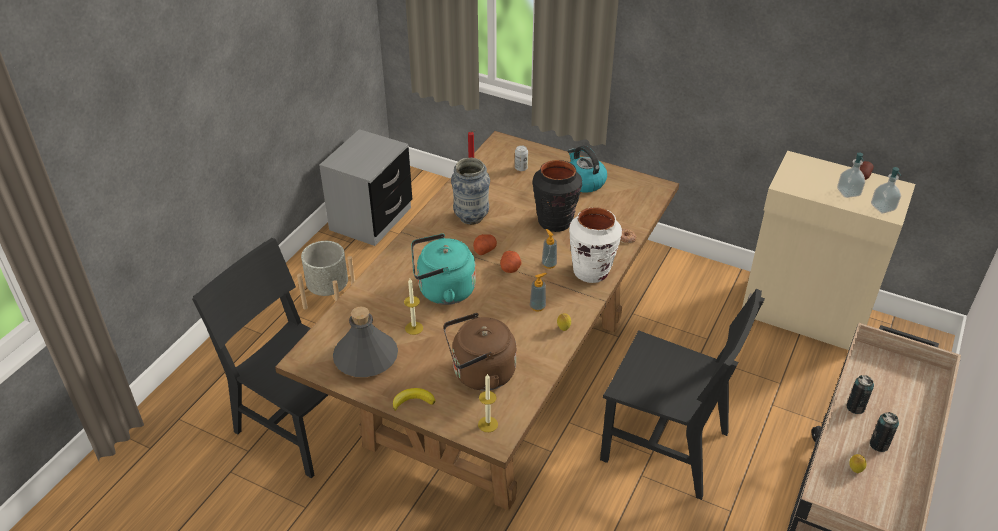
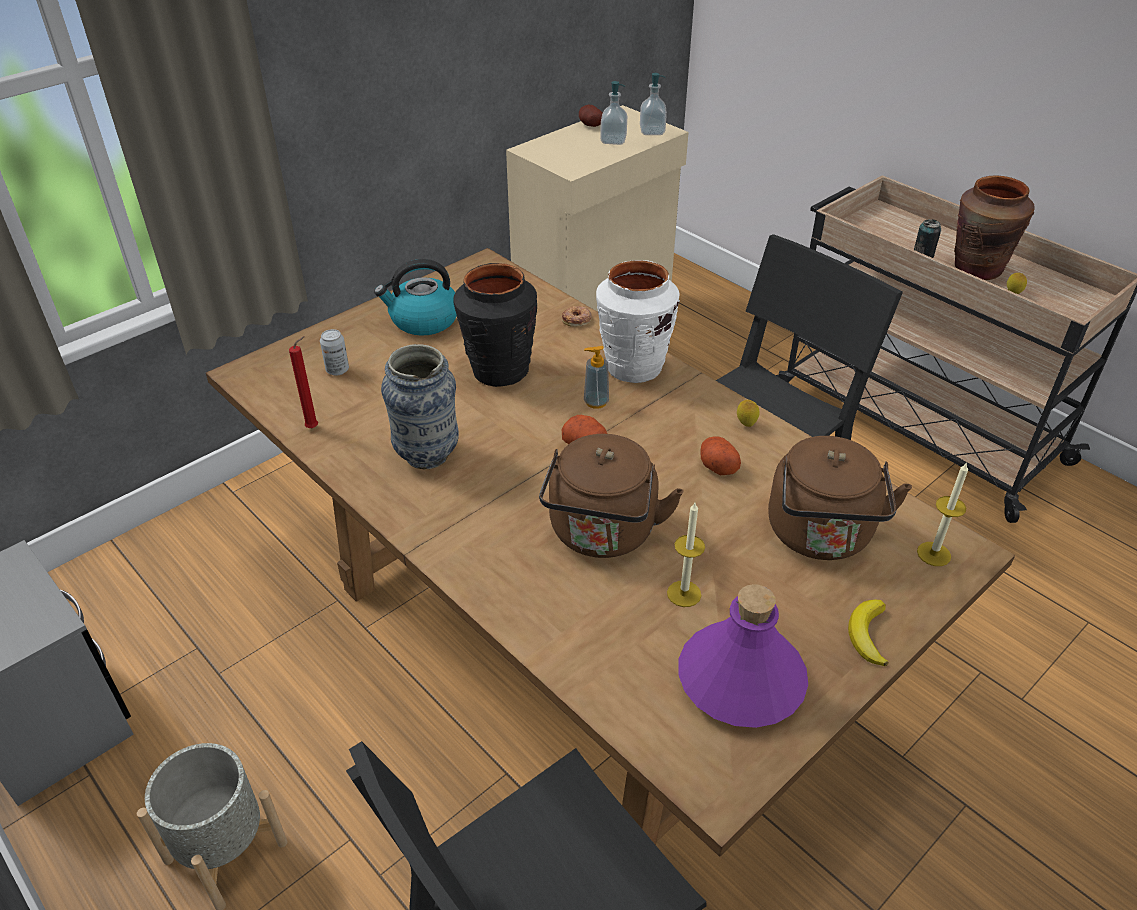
camera: 70 degrees left, 0 degrees up
grey bottle [333,307,398,377] -> purple bottle [678,584,808,728]
turquoise kettle [411,233,476,305] -> brown kettle [539,434,684,558]
potato [473,234,497,255] -> potato moved to [700,436,741,475]
soap dispenser [530,273,547,312] -> none
can [870,412,899,452] -> brown vase [954,175,1035,280]

